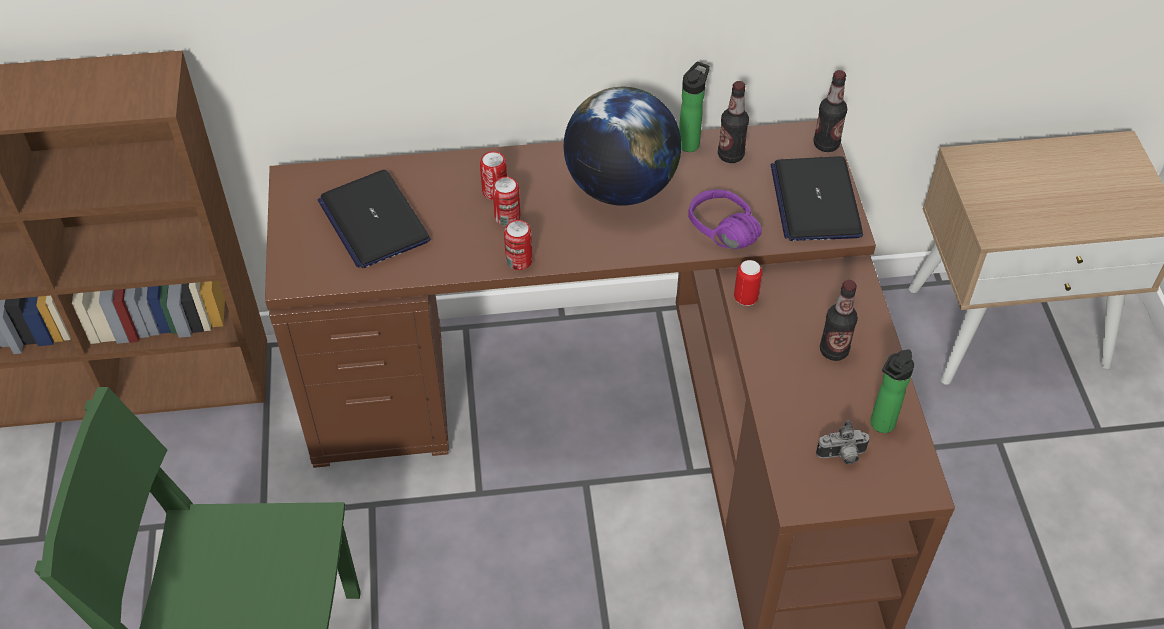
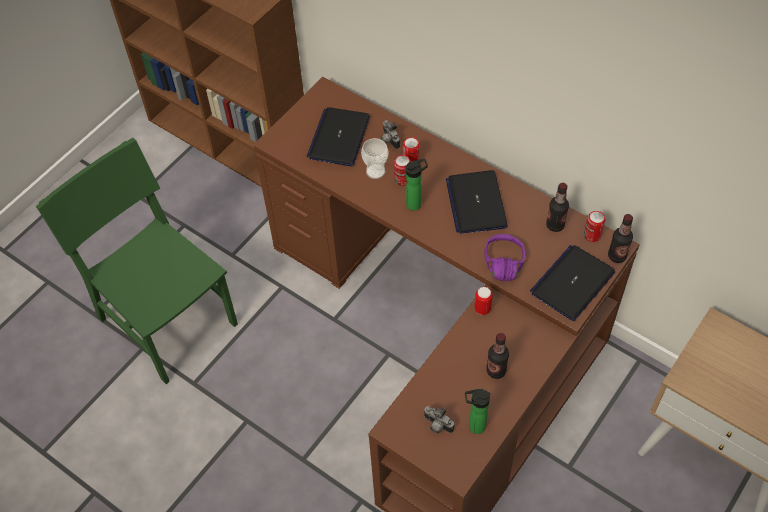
camera: 45 degrees right, 5 degrees up
can [504,220,533,270] -> can moved to [584,211,605,242]
globe [564,87,681,206] -> laptop [446,170,508,234]
bottle [679,62,710,152] -> bottle moved to [406,159,428,211]
none -> cup [361,138,388,179]
none -> camera [381,120,400,149]

